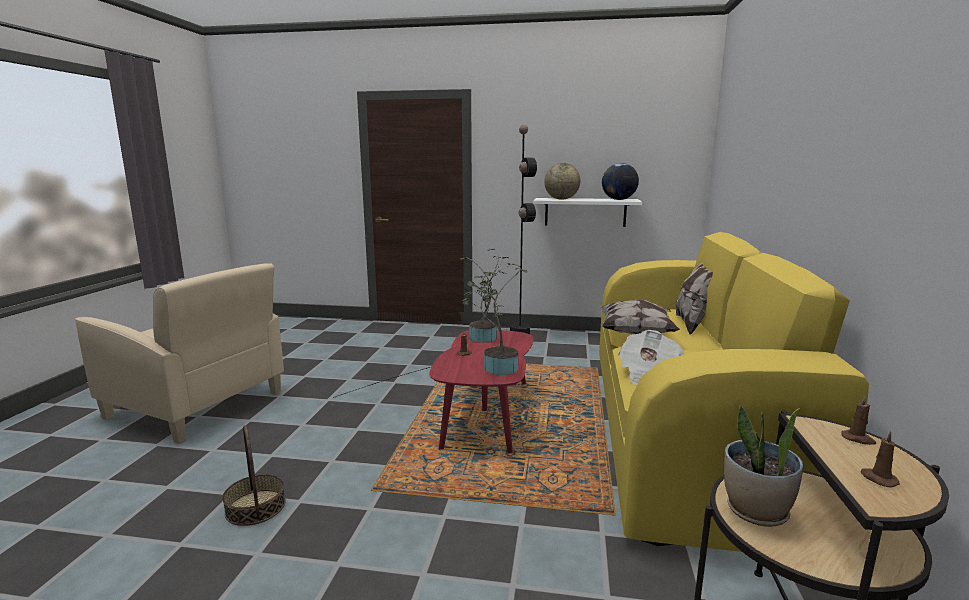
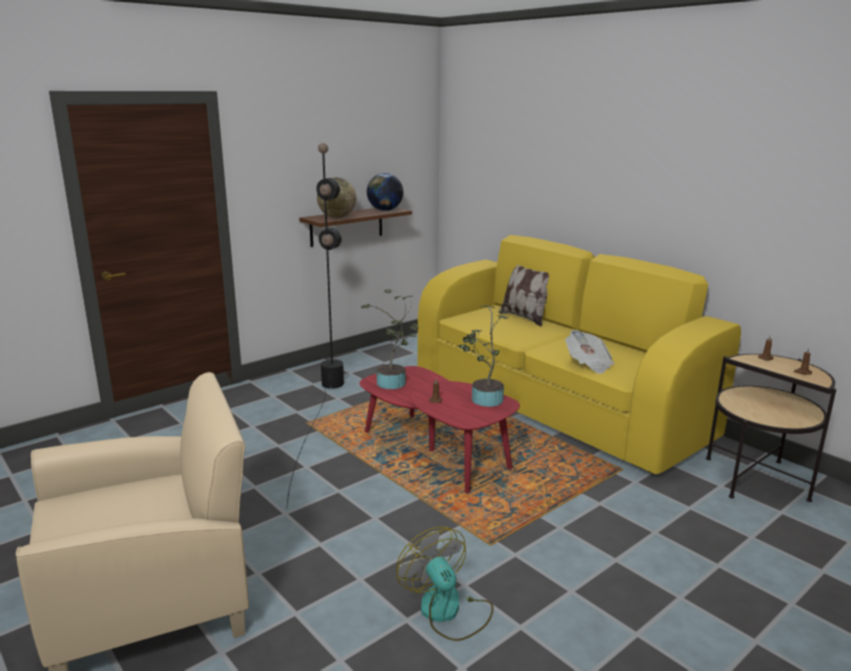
camera: 50 degrees left, 5 degrees up
basket [222,425,286,526] -> fan [397,527,494,641]
white shelf [533,198,642,227] -> brown shelf [299,208,412,247]
pillow [599,300,680,334] -> none
potted plant [724,405,803,527] -> none

